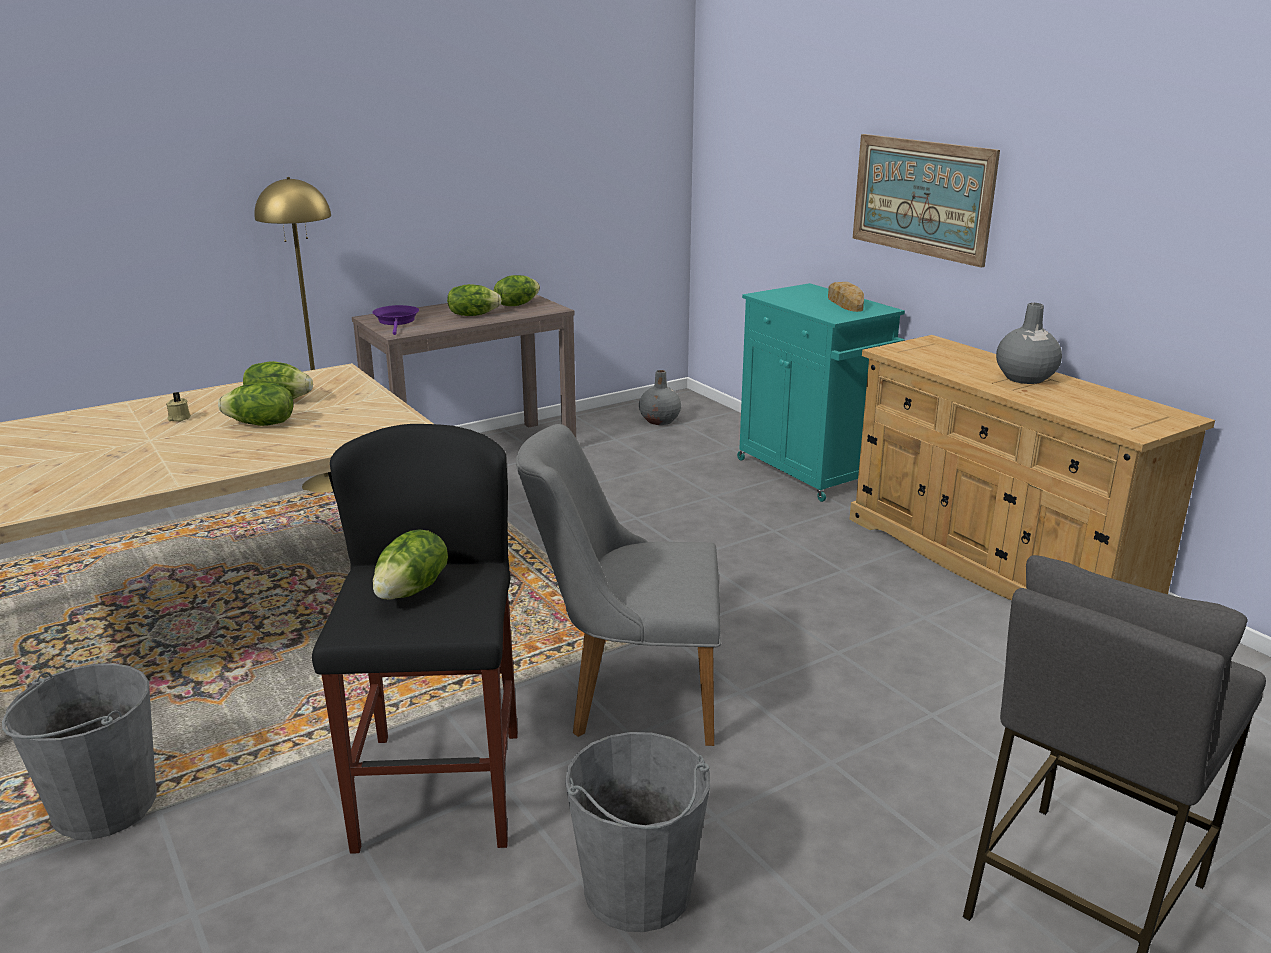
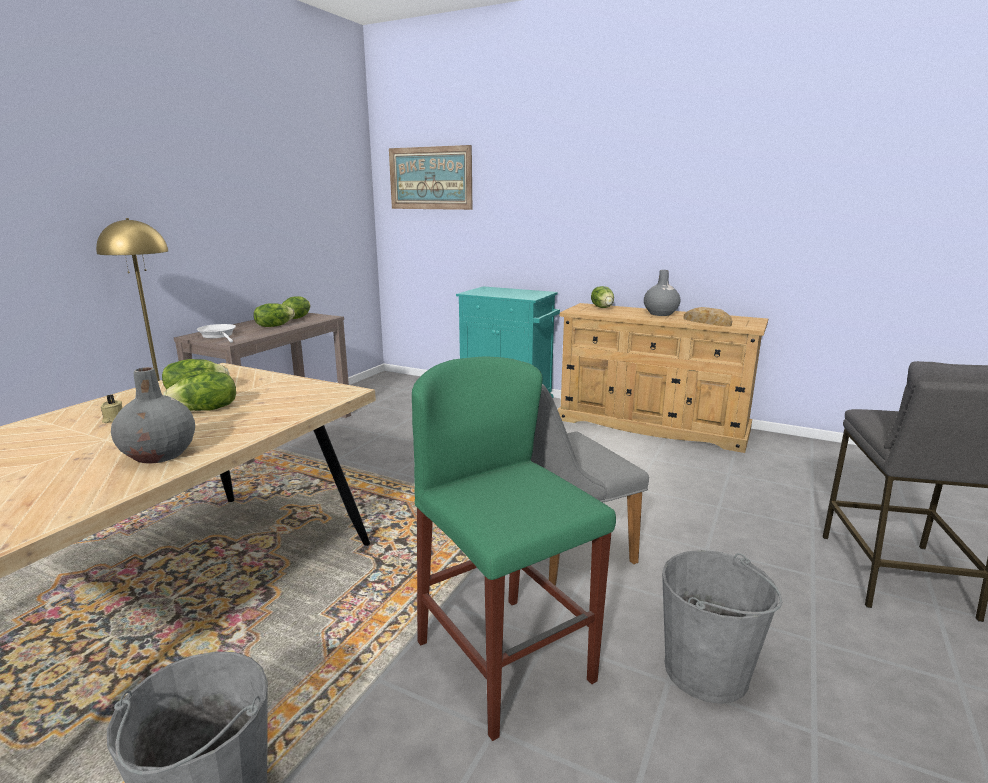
camera: 30 degrees left, 5 degrees down
black stool [312,424,518,854] -> green stool [412,356,616,741]
purple frying pan [372,305,419,335] -> white frying pan [197,324,236,343]
lettuce [373,529,448,600] -> lettuce moved to [591,286,614,308]
grey vase [639,370,681,425] -> grey vase moved to [111,367,195,464]
bread [828,282,864,312] -> bread moved to [683,307,732,326]
picture [853,134,1000,268] -> picture moved to [389,145,472,210]

